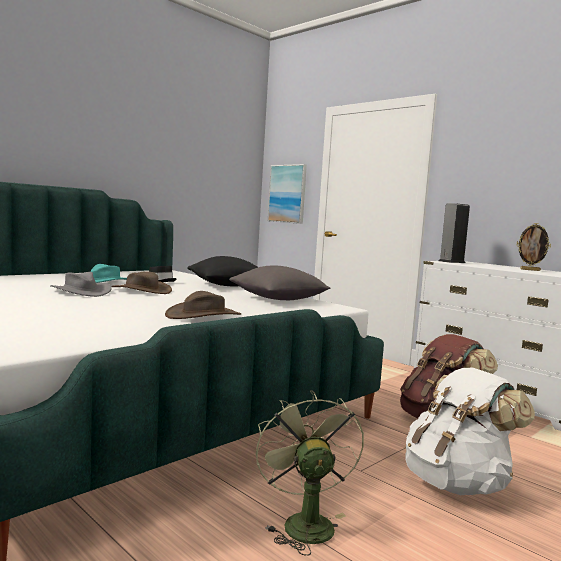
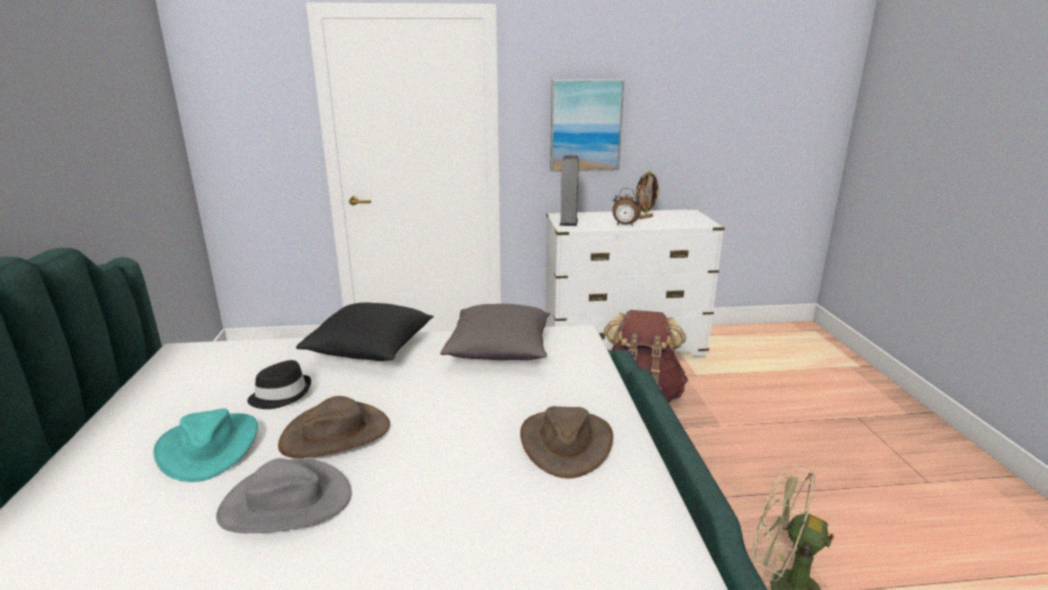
camera: 50 degrees left, 15 degrees up
picture [268,164,307,224] -> picture moved to [550,79,624,172]
white backpack [405,367,535,495] -> none
none -> alarm clock [612,188,641,226]

